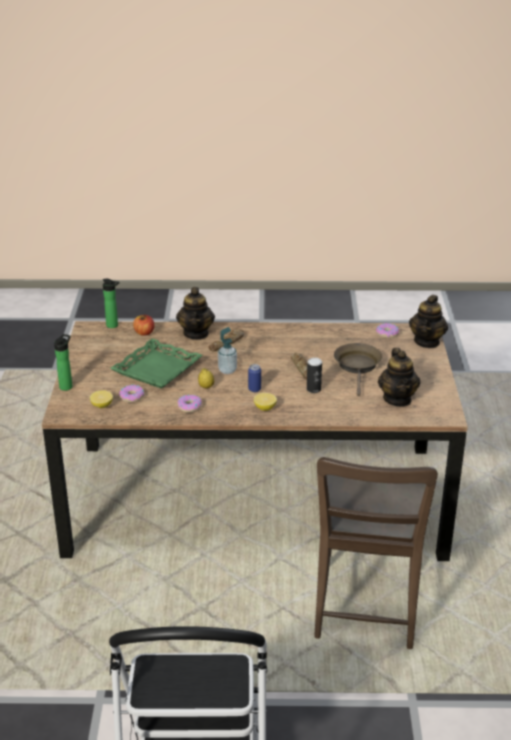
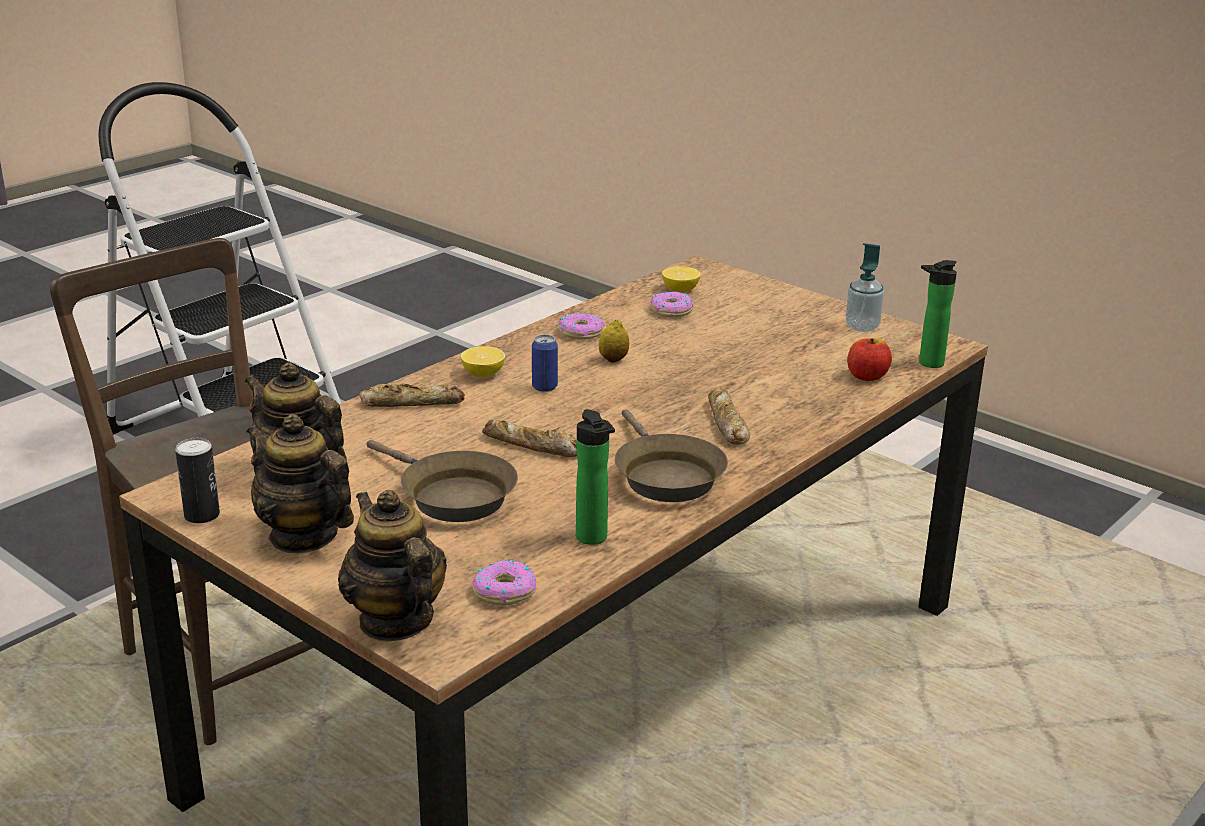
camera: 130 degrees right, 5 degrees down
bottle [54,334,72,391] -> bottle moved to [576,409,615,545]
green tray [110,338,203,389] -> none
teapot [176,287,215,340] -> teapot moved to [246,414,354,554]
soap dispenser [218,327,237,374] -> soap dispenser moved to [846,243,884,332]
can [307,357,322,393] -> can moved to [175,438,220,523]
none -> bread [359,384,465,407]
none -> brown frying pan [615,409,728,502]

